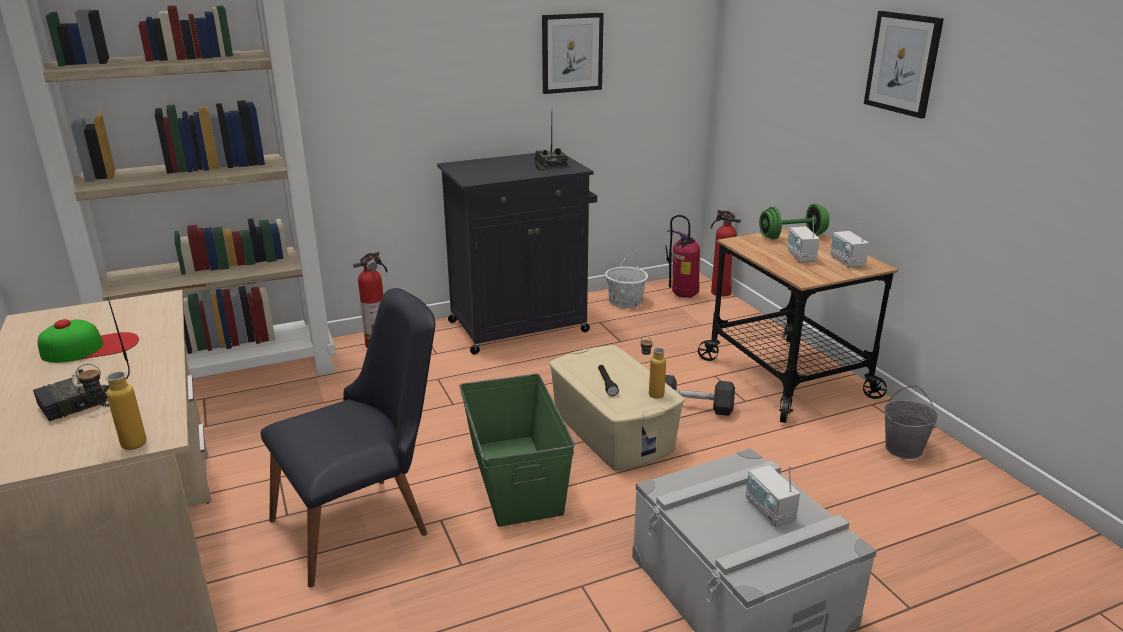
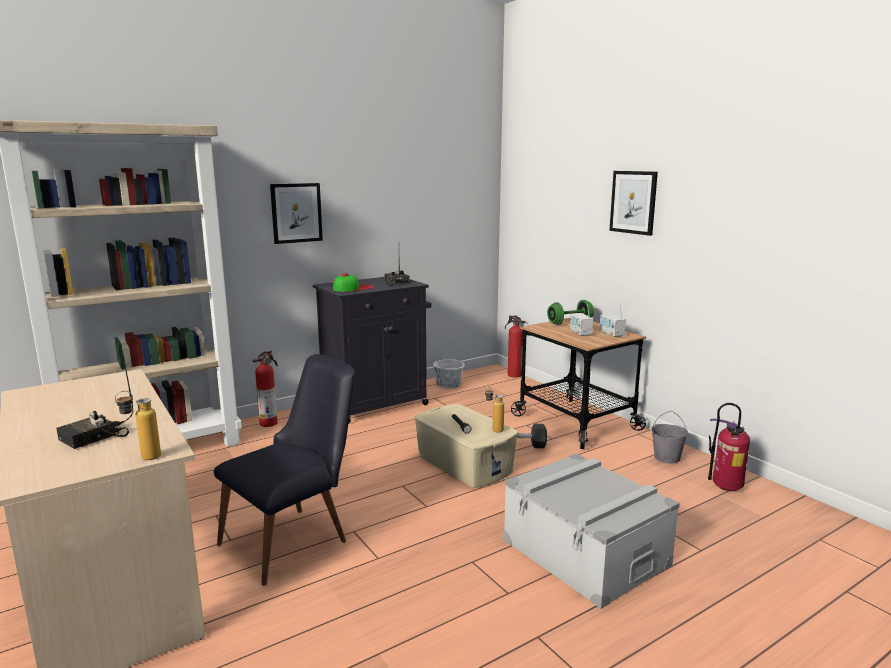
camera: 10 degrees left, 10 degrees down
cap [37,319,139,363] -> cap moved to [333,273,374,292]
green storage box [459,374,575,527] -> none
picture [542,13,604,94] -> picture moved to [270,183,323,244]
fire extinguisher [665,215,700,298] -> fire extinguisher moved to [708,403,750,491]
radio [746,465,800,527] -> none

